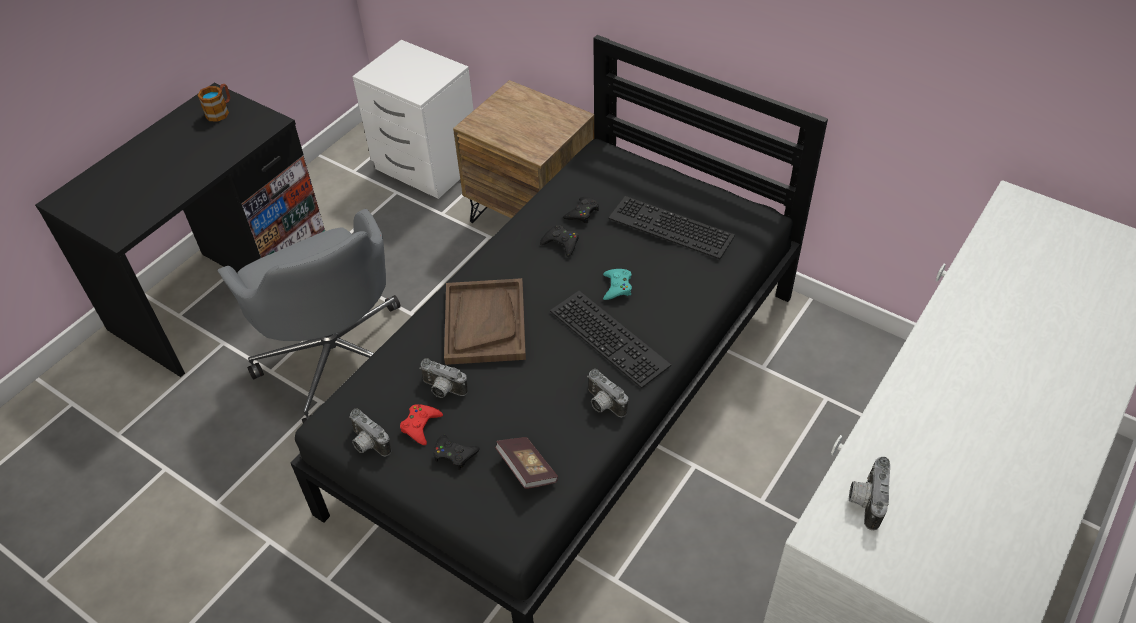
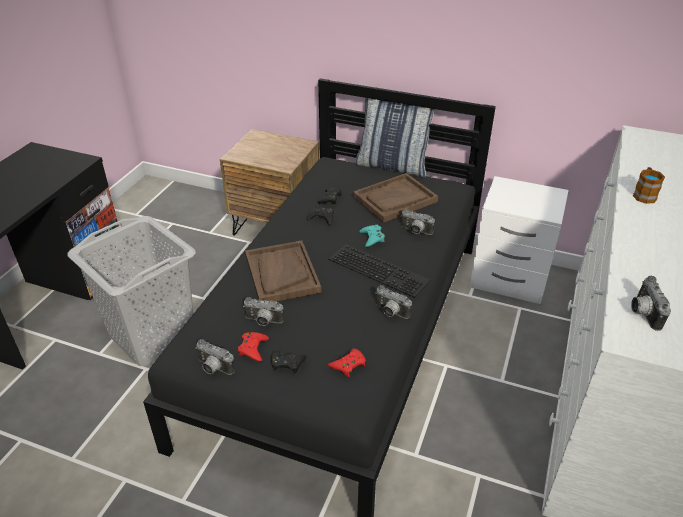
camera: 15 degrees left, 10 degrees down
mug [197,84,230,122] -> mug moved to [633,167,665,204]
grey office chair [218,209,401,423] -> grey laundry basket [67,216,196,366]
white nightstand [352,40,474,199] -> white nightstand moved to [470,176,569,304]
book [495,437,558,489] -> red game controller [328,349,366,377]
keyboard [608,196,735,259] -> brown tray [353,173,438,223]
none -> pillow [355,98,435,178]
none -> camera [401,209,435,235]

